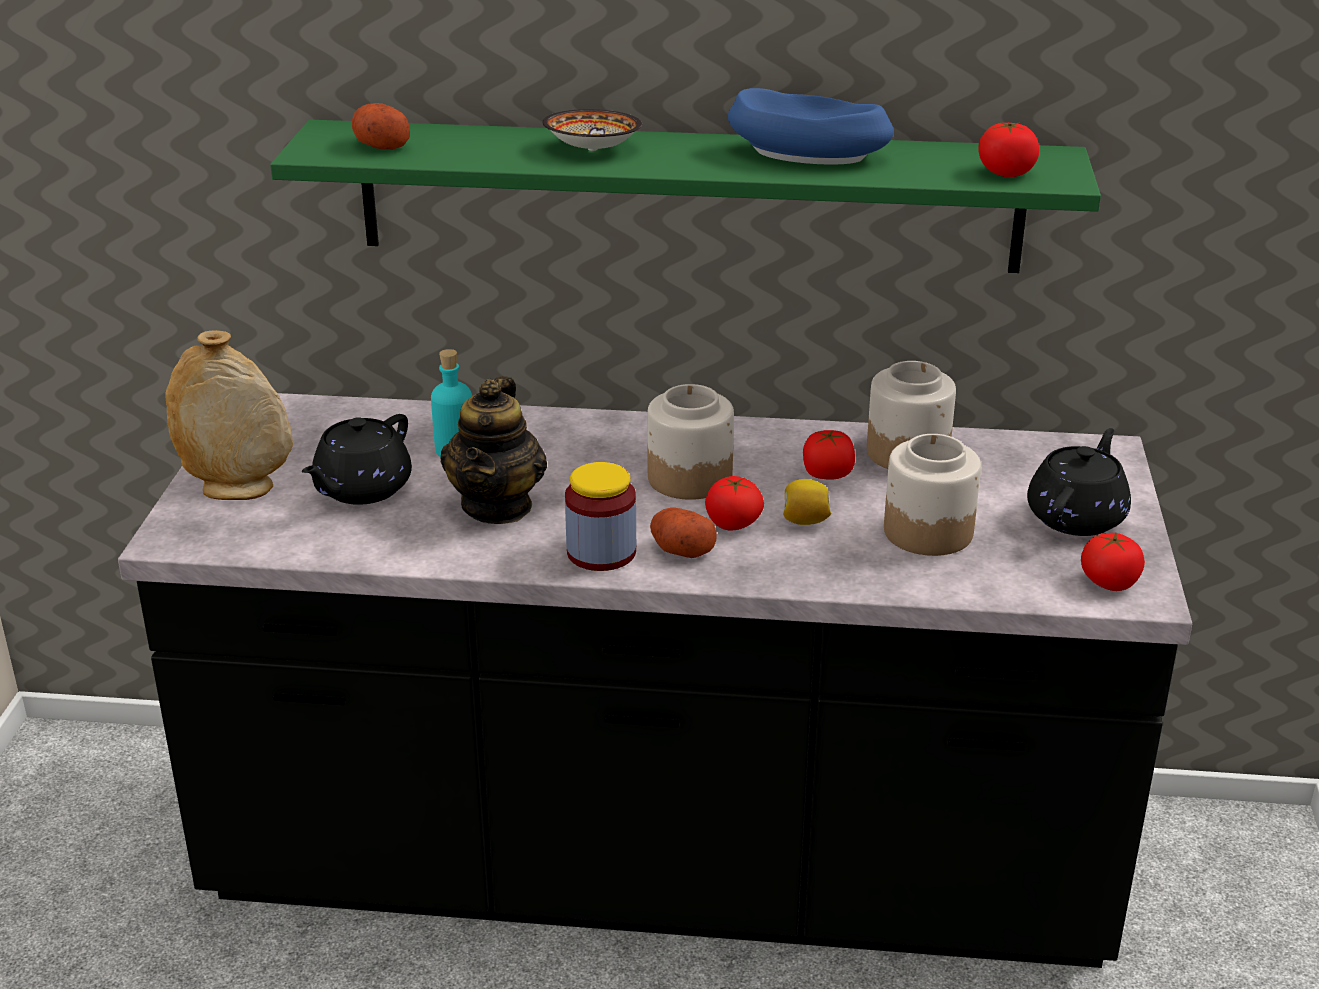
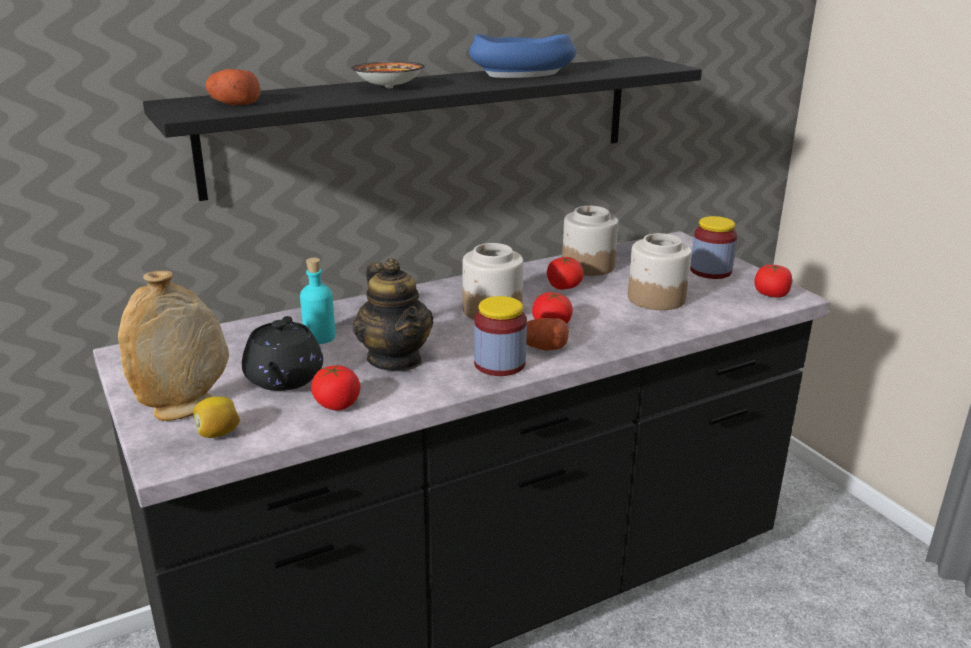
camera: 35 degrees left, 5 degrees down
green shelf [270,120,1101,273] -> black shelf [143,56,702,201]
lemon [783,479,831,525] -> lemon moved to [193,397,240,438]
tomato [978,122,1039,177] -> tomato moved to [311,365,361,411]
black teapot [1027,428,1131,536] -> jar [690,216,737,279]

